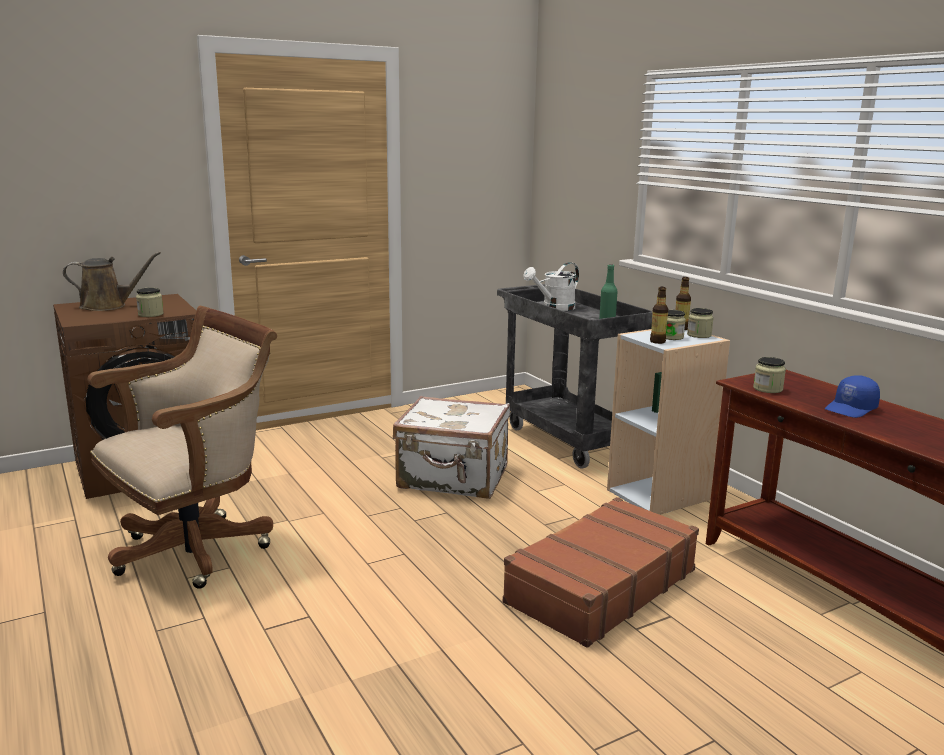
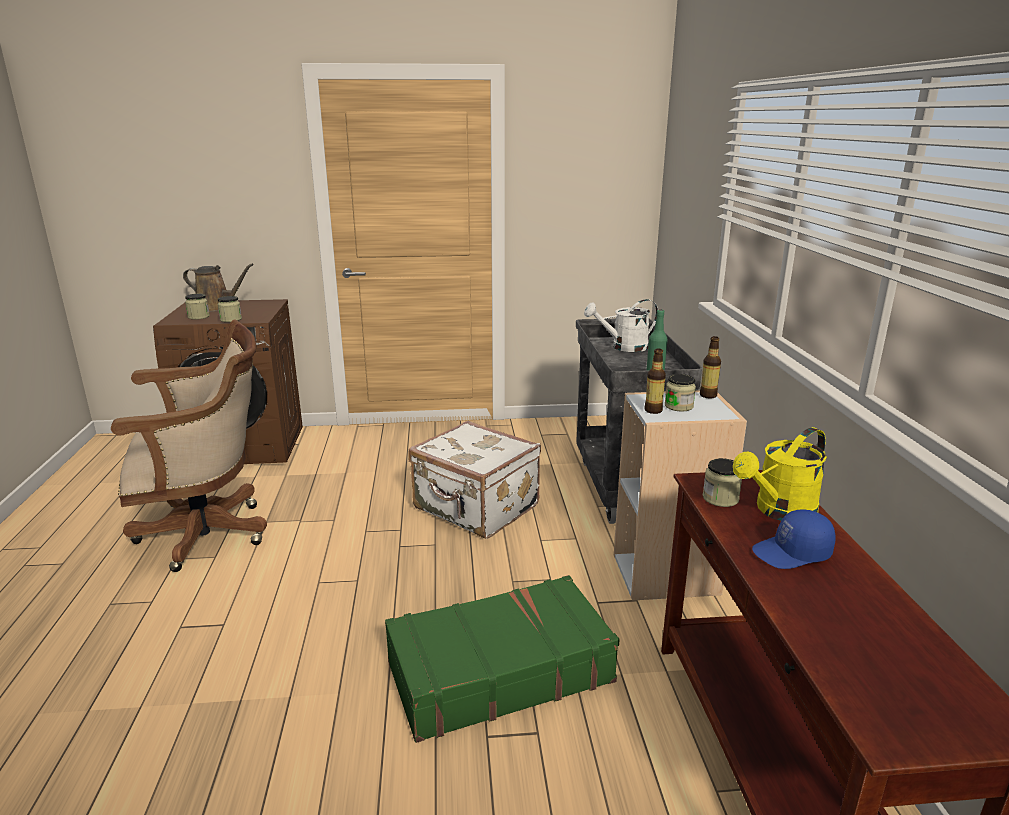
camera: 25 degrees right, 5 degrees up
brown suitcase [503,497,699,648] -> green suitcase [385,575,620,743]
jar [687,308,714,338] -> jar moved to [185,294,210,320]
none -> yellow watering can [733,427,827,521]

